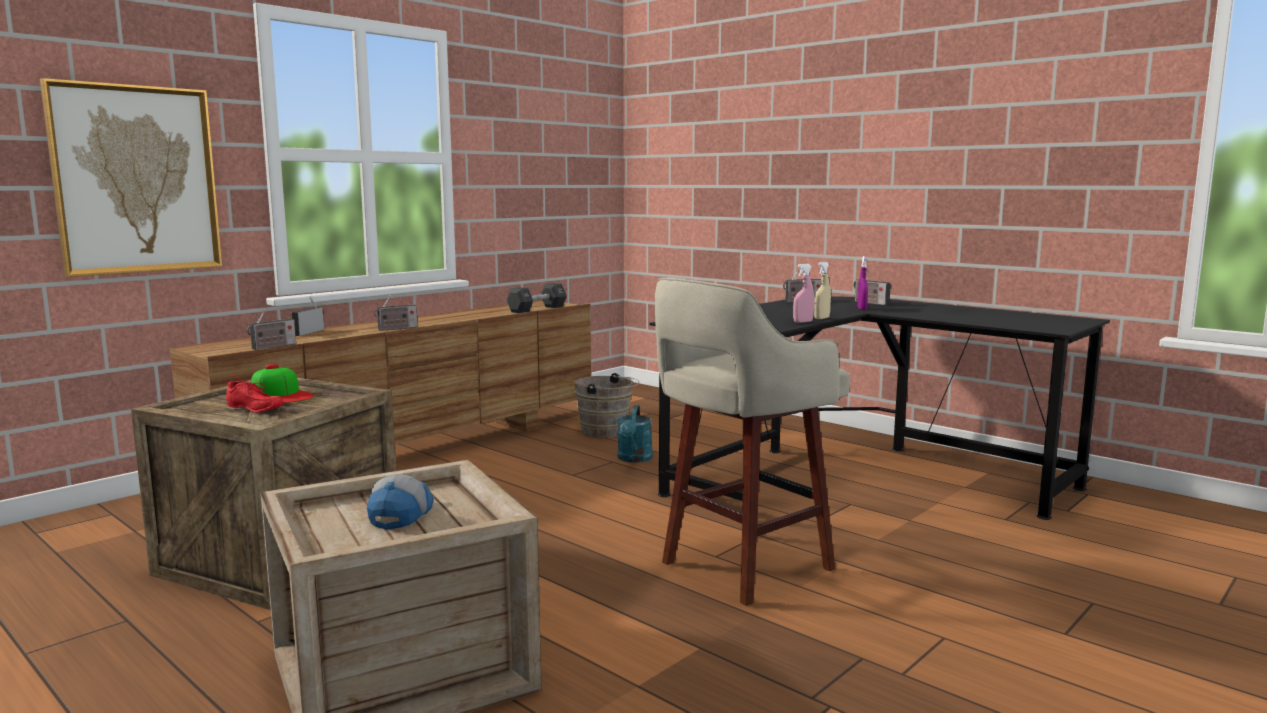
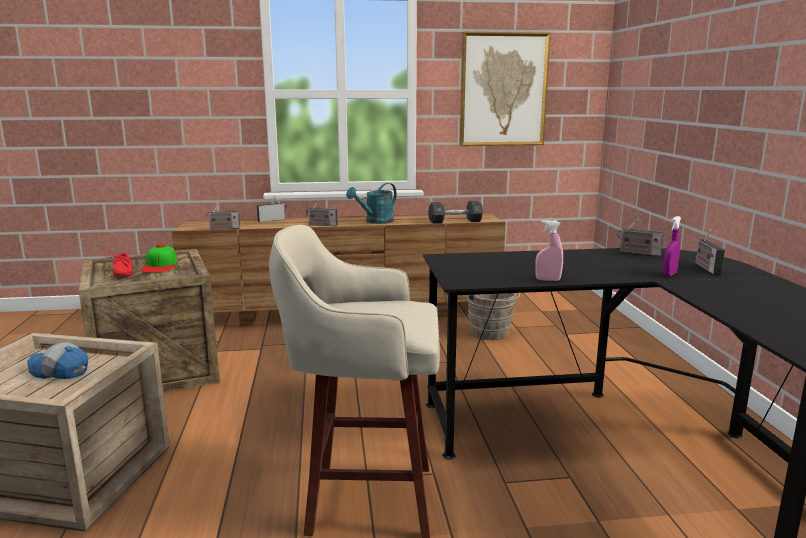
camera: 40 degrees right, 5 degrees up
picture [40,78,222,277] -> picture moved to [460,31,551,146]
cap [367,474,434,530] -> cap turned 120 degrees counterclockwise [27,342,88,379]
turquoise watering can [617,405,653,463] -> turquoise watering can moved to [346,183,397,224]
beige spray bottle [814,262,831,319] -> none

